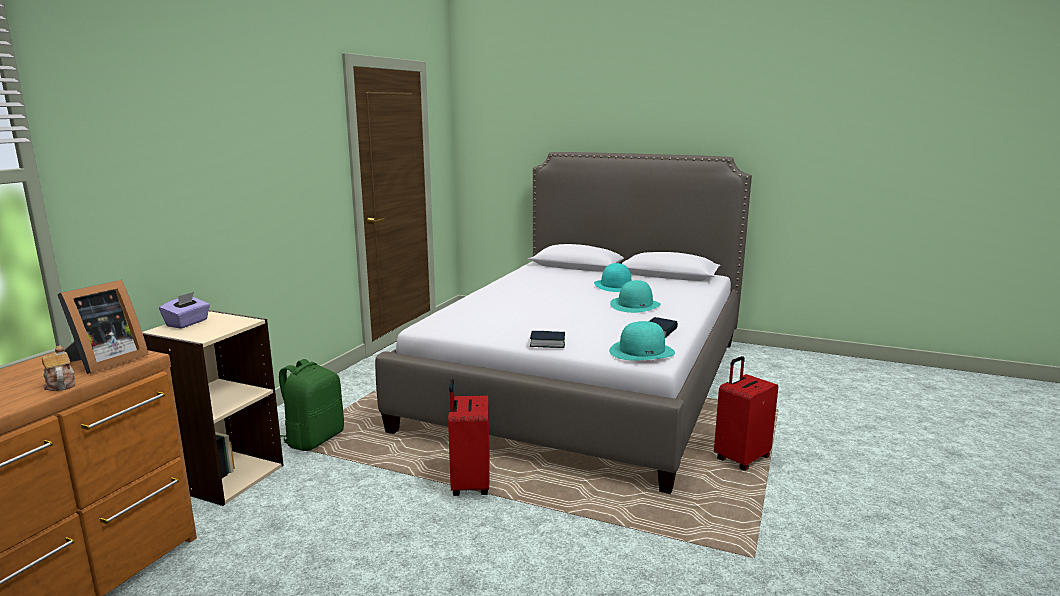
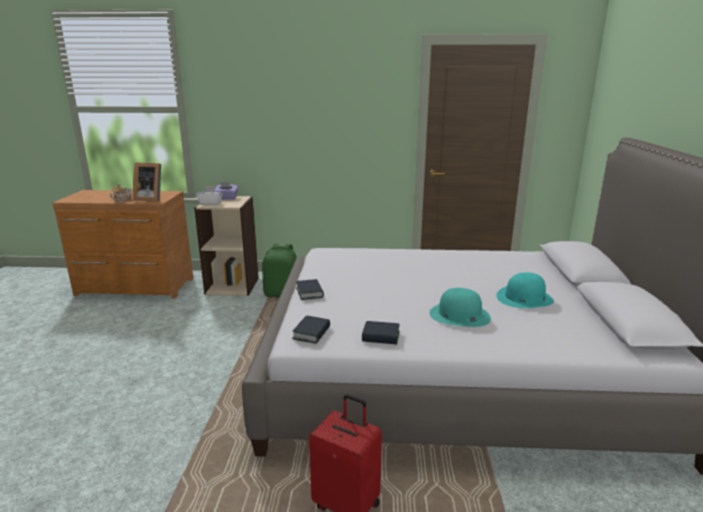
camera: 70 degrees right, 5 degrees up
red suitcase [448,379,490,496] -> none
turquoise hat [609,321,675,361] -> book [292,315,330,344]
none -> white tissue box [196,186,223,205]

